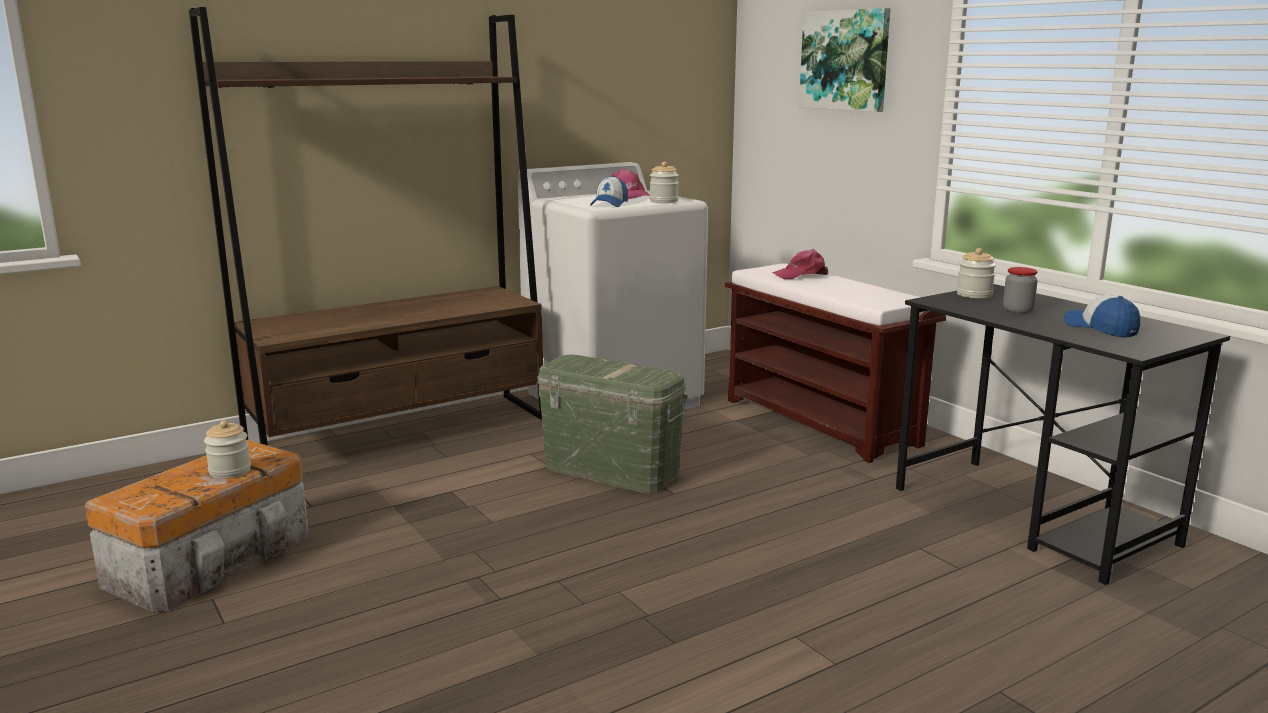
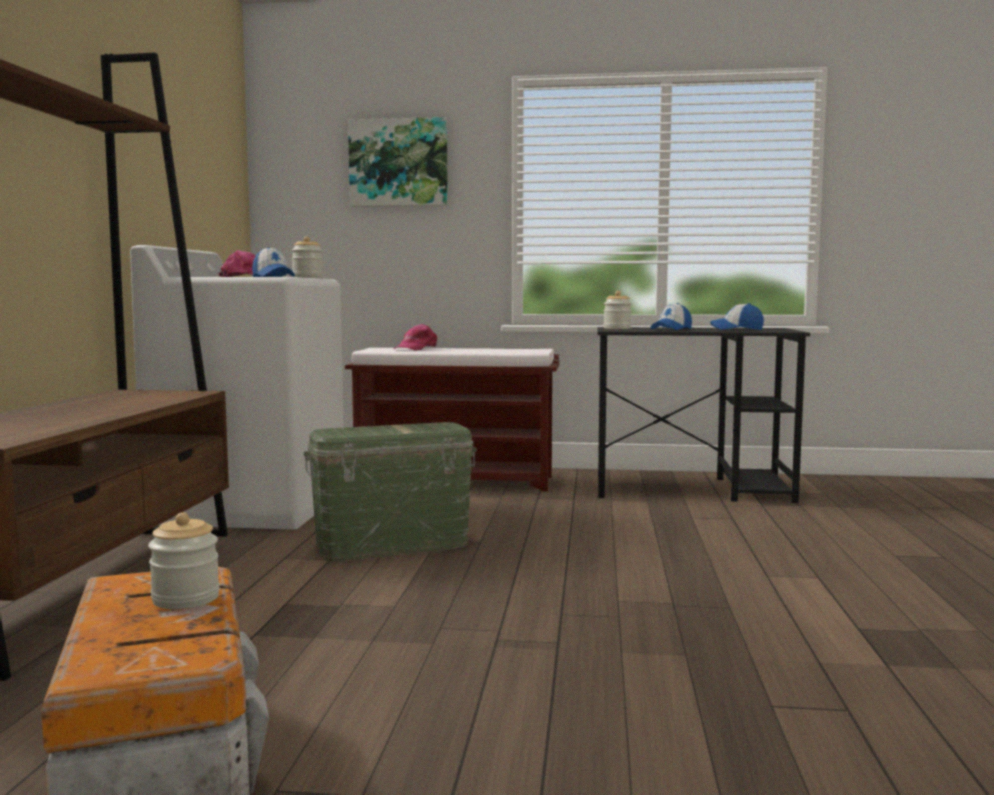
camera: 50 degrees left, 10 degrees down
jar [1003,267,1038,314] -> cap [650,303,692,330]

